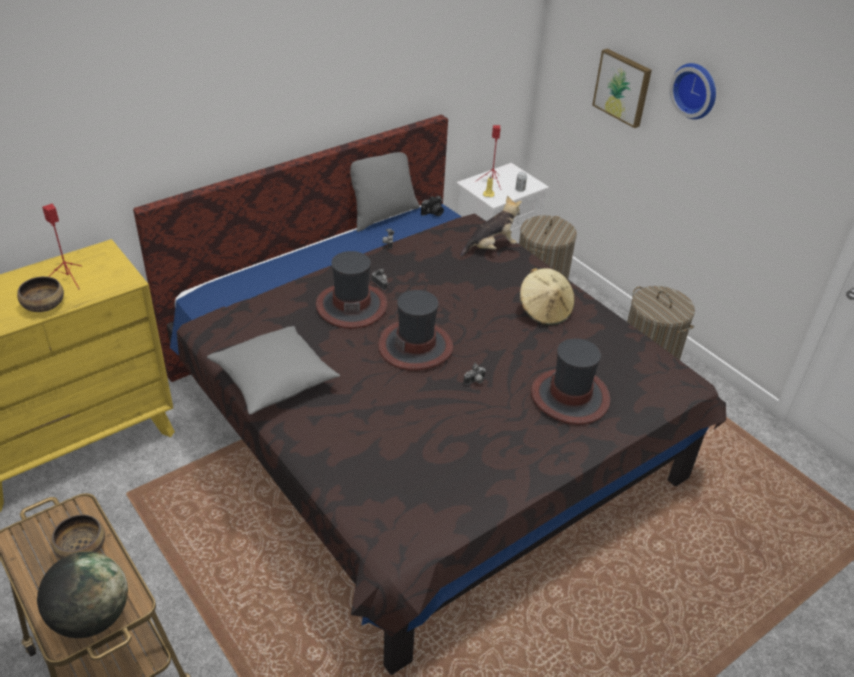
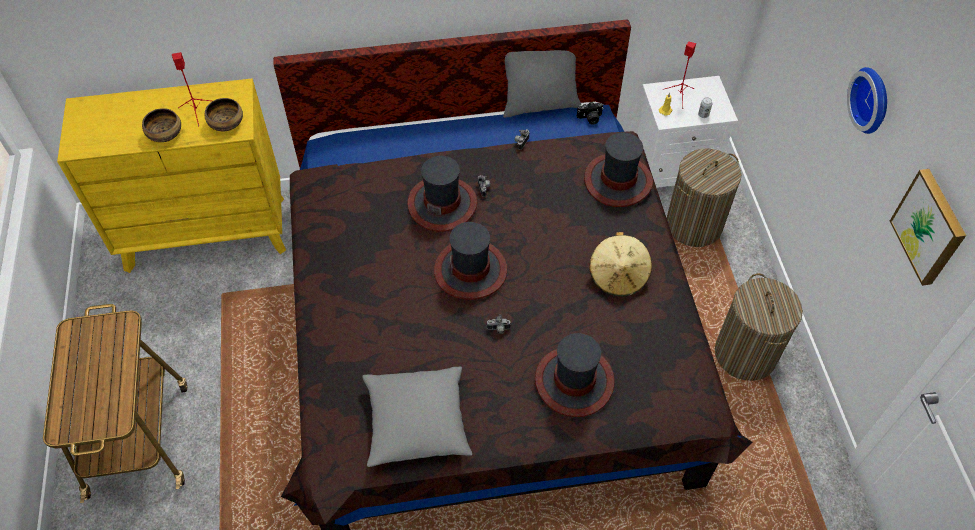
camera: 30 degrees right, 15 degrees up
globe [37,551,128,638] -> none
bowl [51,514,105,559] -> bowl moved to [205,98,243,131]
grey pillow [207,326,340,415] -> grey pillow moved to [362,366,472,467]
plush toy [460,195,522,257] -> hat [584,132,653,207]
picture [592,49,652,128] -> picture moved to [890,169,966,286]

